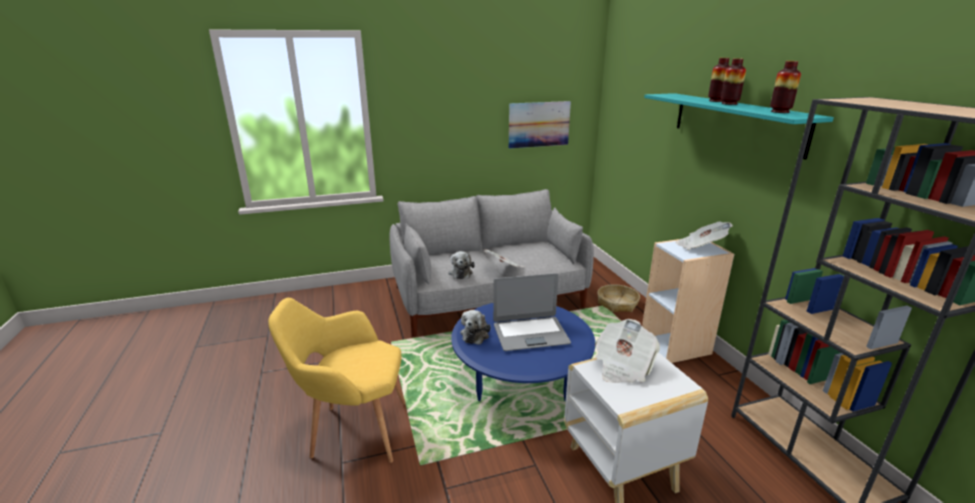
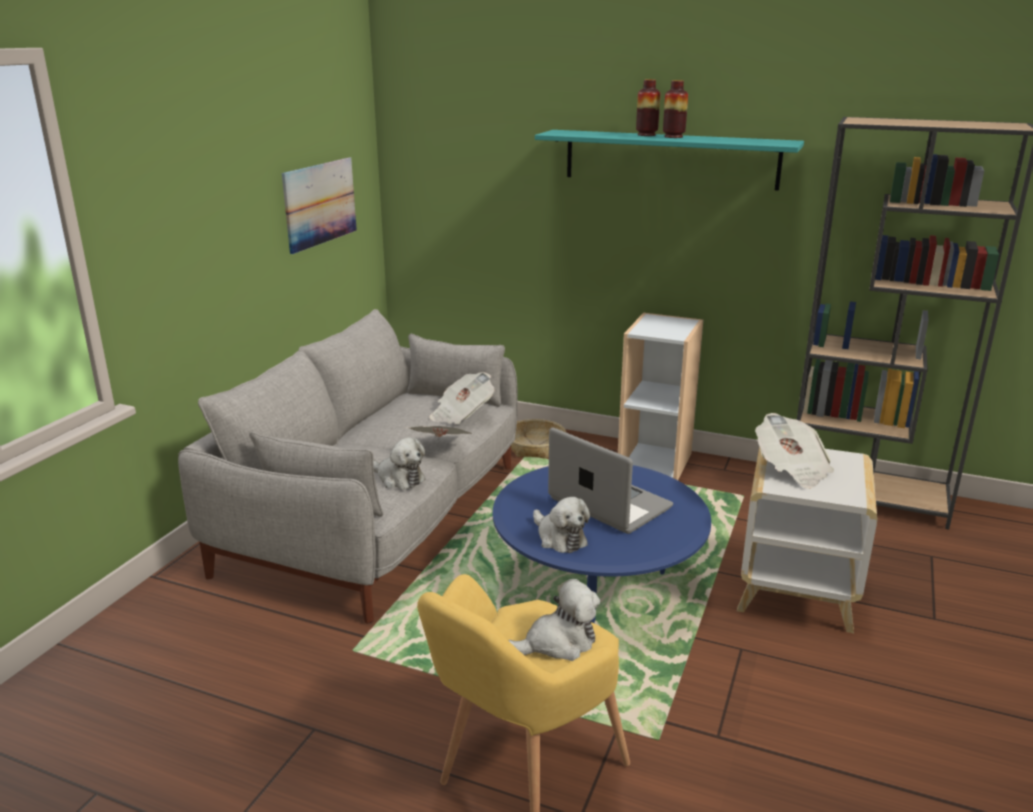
camera: 50 degrees left, 0 degrees up
laptop [493,273,571,351] -> laptop turned 75 degrees counterclockwise [548,427,673,534]
newspaper [676,222,733,250] -> newspaper moved to [429,372,494,424]
vase [770,61,801,113] -> none
none -> plush toy [508,579,600,661]

